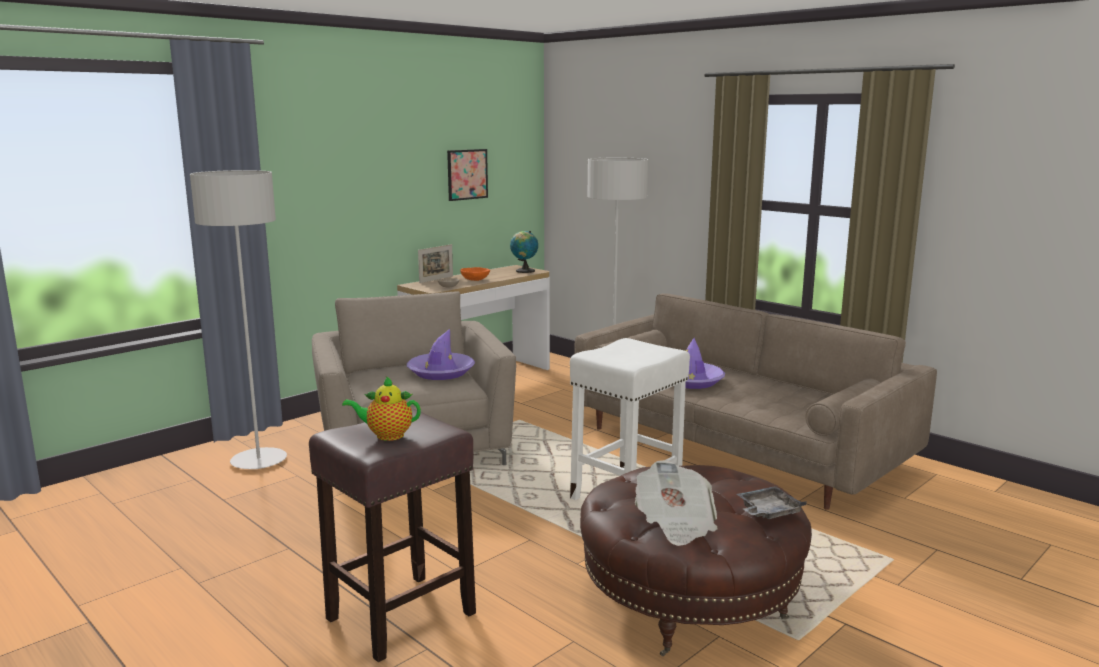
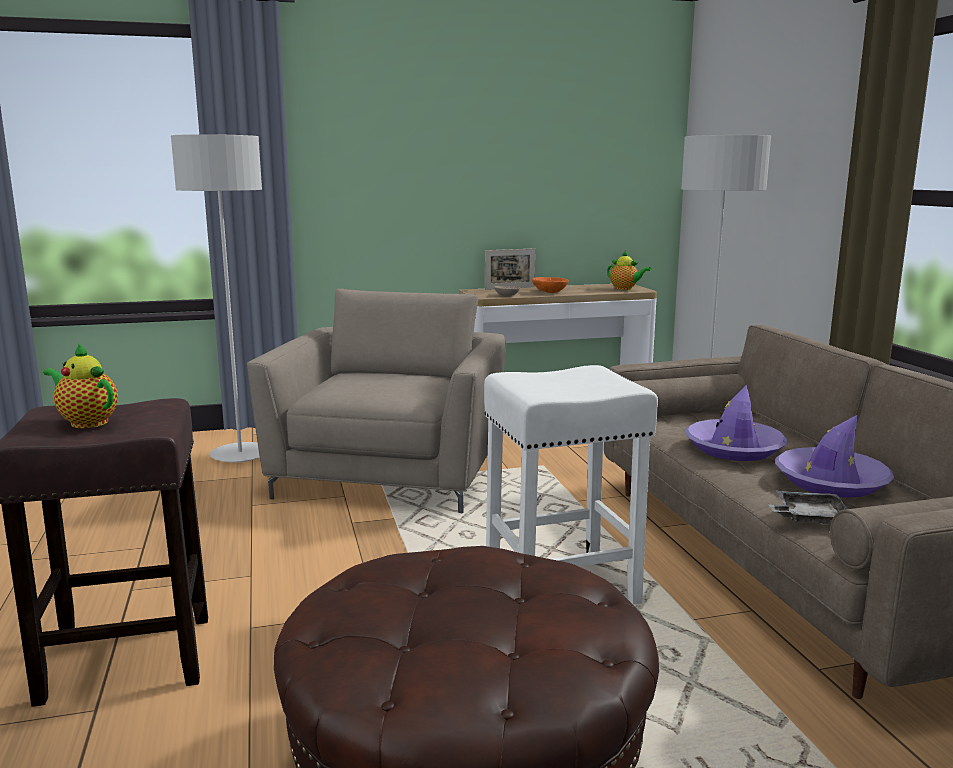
camera: 30 degrees right, 0 degrees up
purple hat [407,329,475,380] -> purple hat moved to [775,415,894,498]
picture [447,149,488,201] -> none
globe [510,231,538,273] -> teapot [607,251,651,290]
newspaper [635,460,718,546] -> none
grey tray [737,486,807,519] -> grey tray moved to [768,491,848,524]

